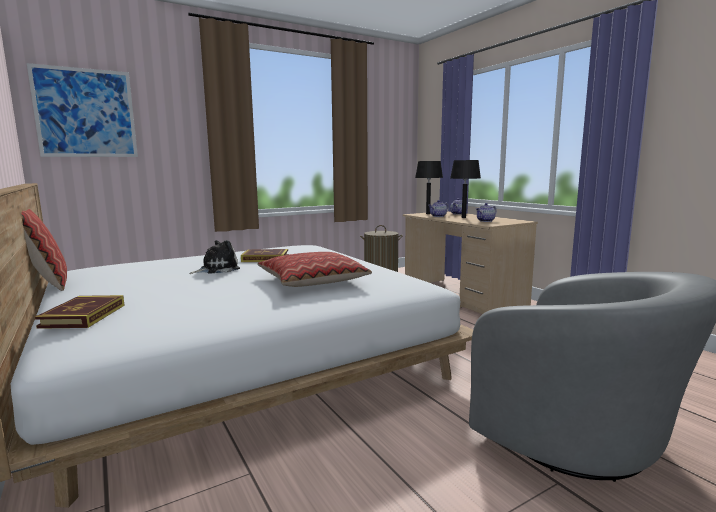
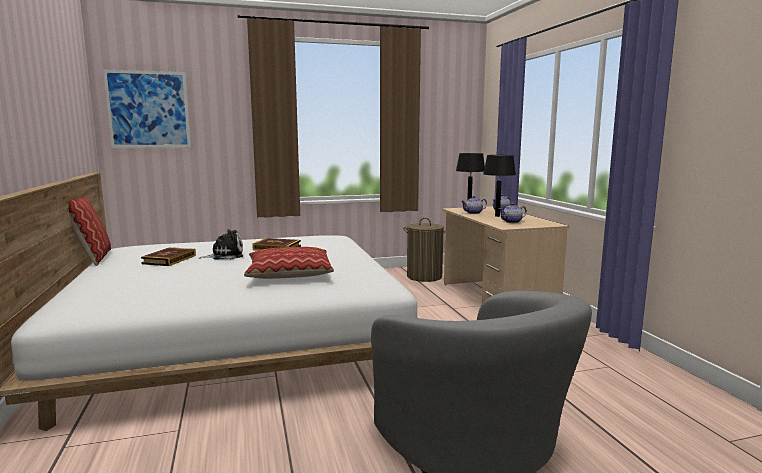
camera: 15 degrees right, 0 degrees up
book [35,295,125,329] -> book moved to [141,247,196,266]

